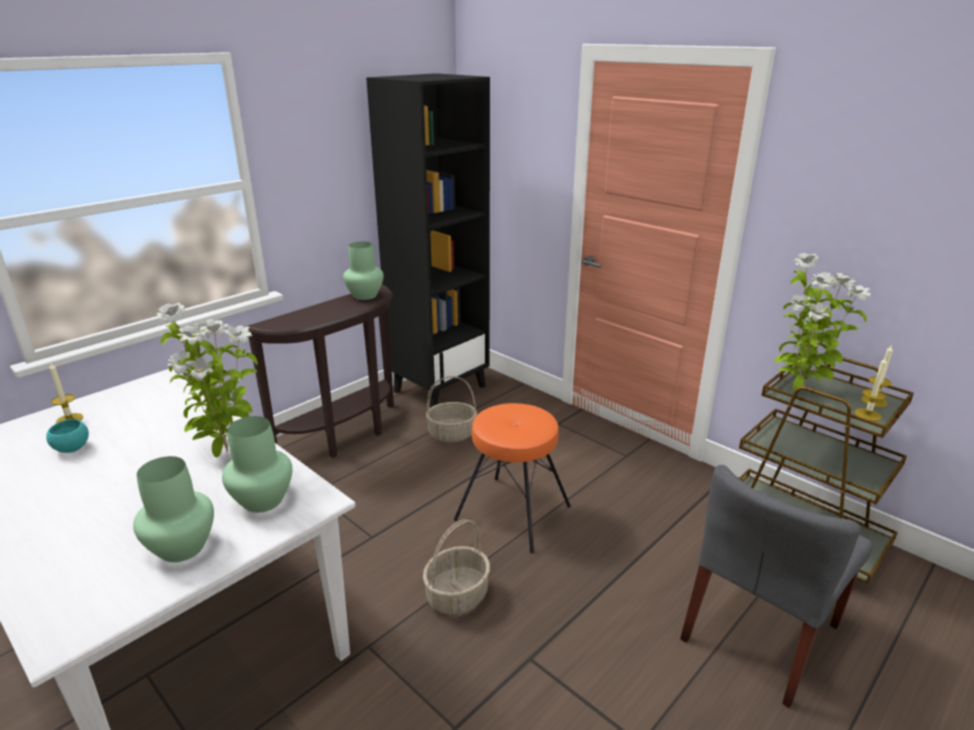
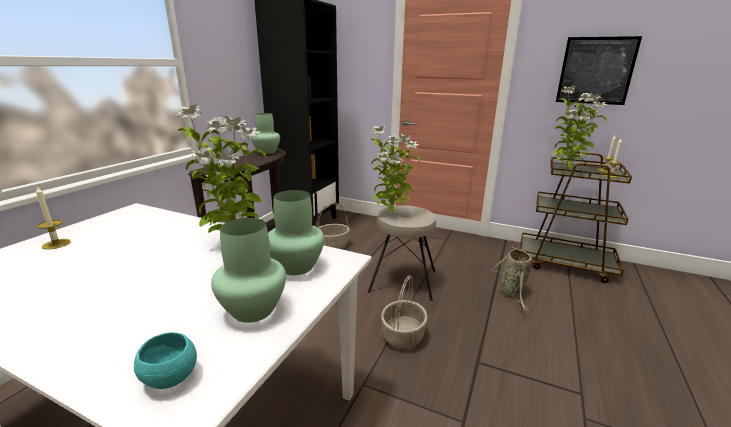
camera: 20 degrees left, 5 degrees down
turquoise bowl [46,419,89,453] -> turquoise bowl moved to [134,332,197,389]
orange stool [454,403,571,553] -> beige stool [368,205,436,301]
grey chair [680,465,873,708] -> none
none -> potted plant [371,126,420,214]
none -> basket [491,247,532,312]
none -> picture [556,36,642,105]

